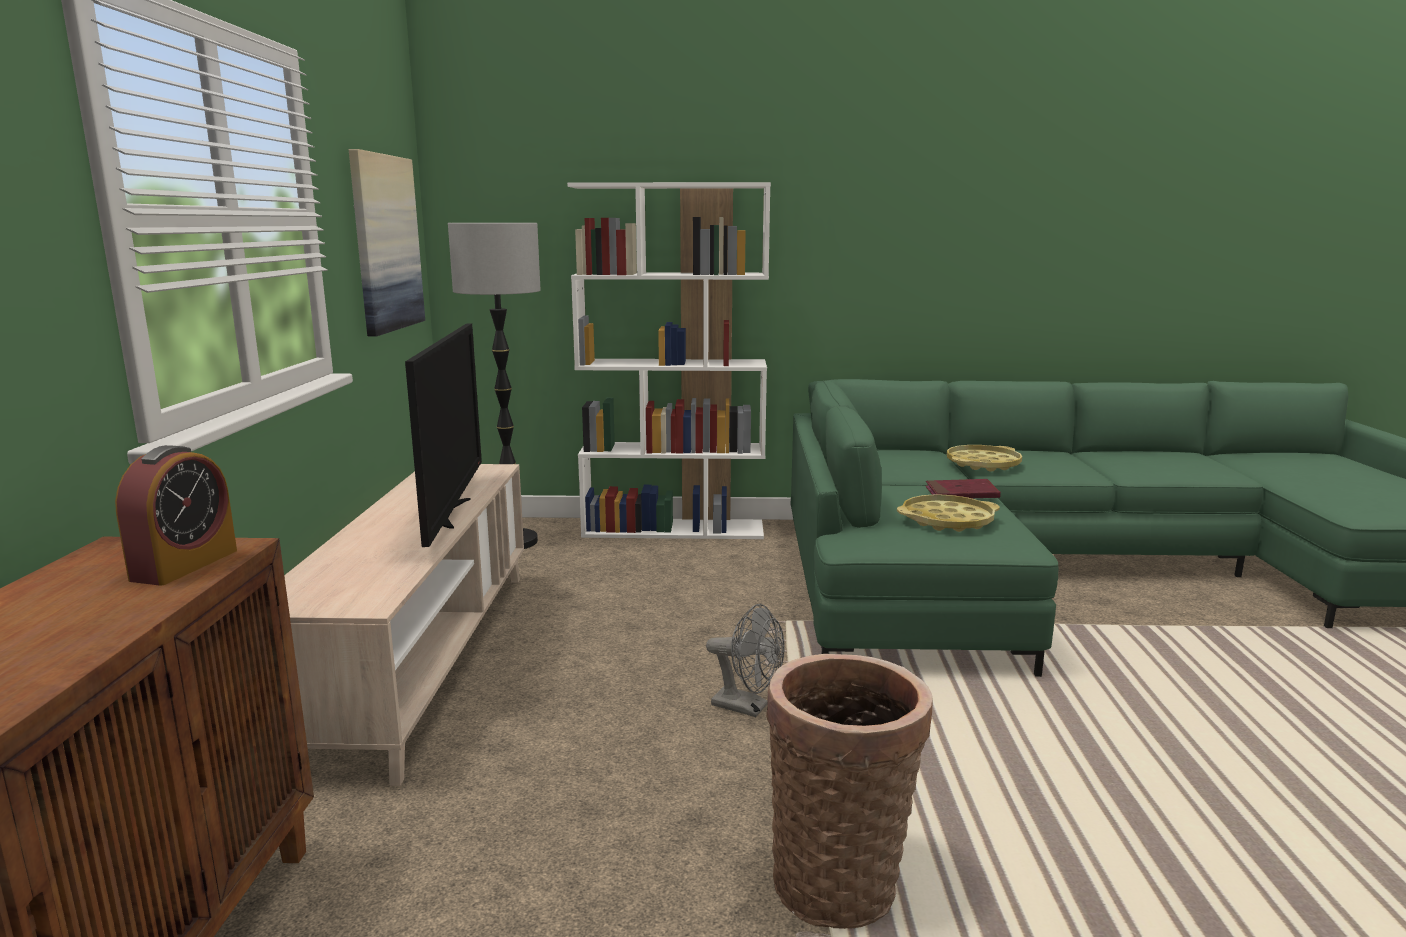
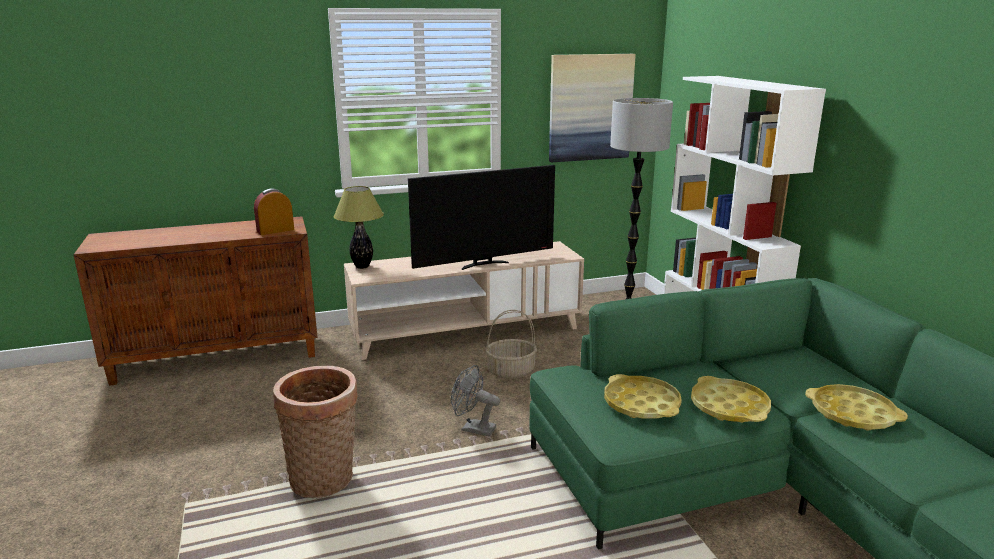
camera: 70 degrees right, 5 degrees up
alarm clock [115,445,237,586] -> alarm clock turned 150 degrees clockwise [254,189,294,235]
grey fan [706,604,785,717] -> grey fan turned 105 degrees clockwise [451,365,500,436]
red book [925,479,1001,498] -> yellow tray [691,376,771,423]
none -> table lamp [334,186,384,269]
none -> basket [485,310,537,379]

